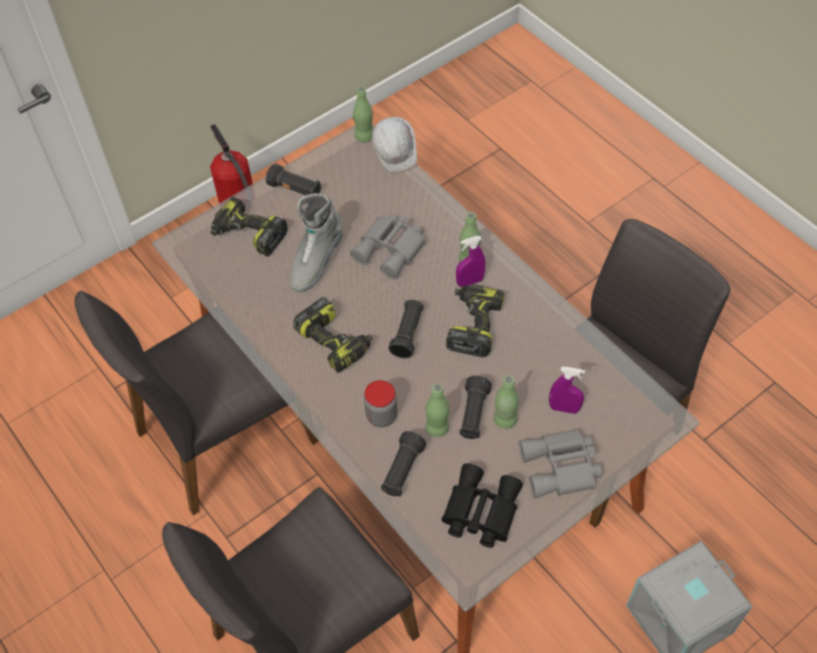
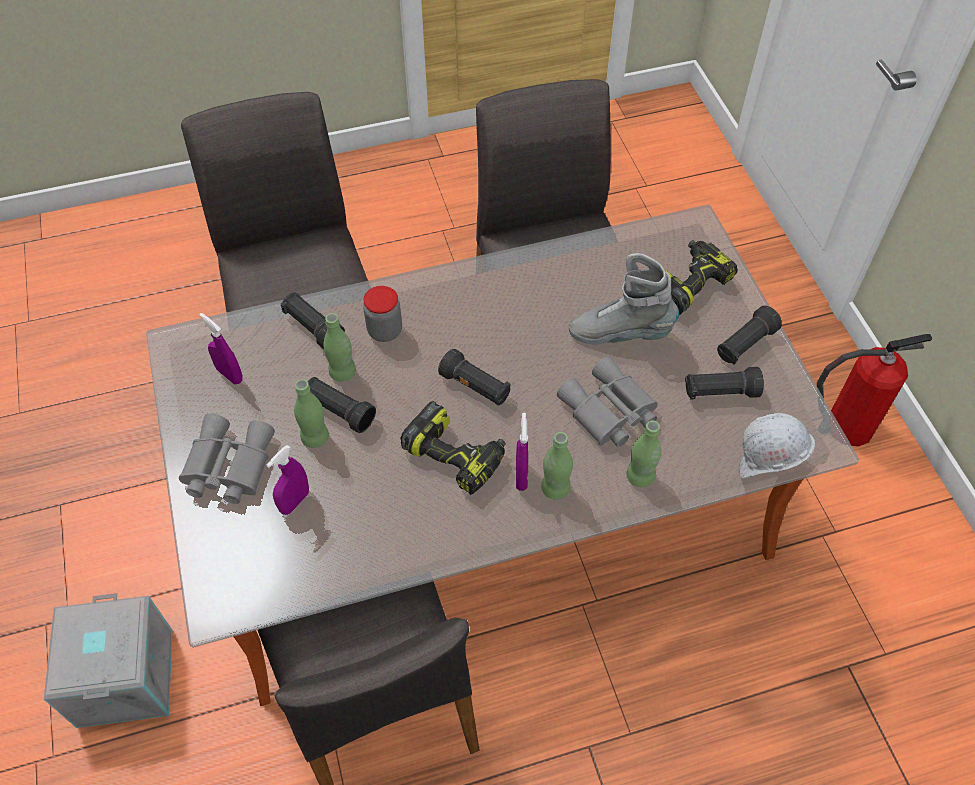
camera: 110 degrees right, 0 degrees up
grey boot [290,194,343,292] -> grey boot turned 45 degrees counterclockwise [569,253,679,345]
power drill [293,297,373,373] -> none
green bottle [353,86,373,142] -> green bottle moved to [627,420,661,487]
black binoculars [441,463,523,548] -> purple spray bottle [199,313,243,384]
none -> black flashlight [685,367,764,400]

